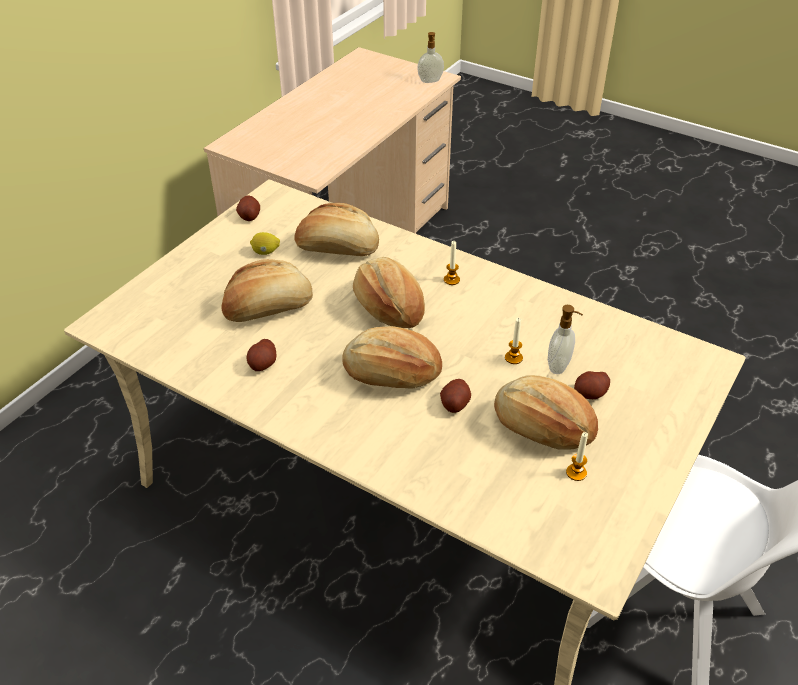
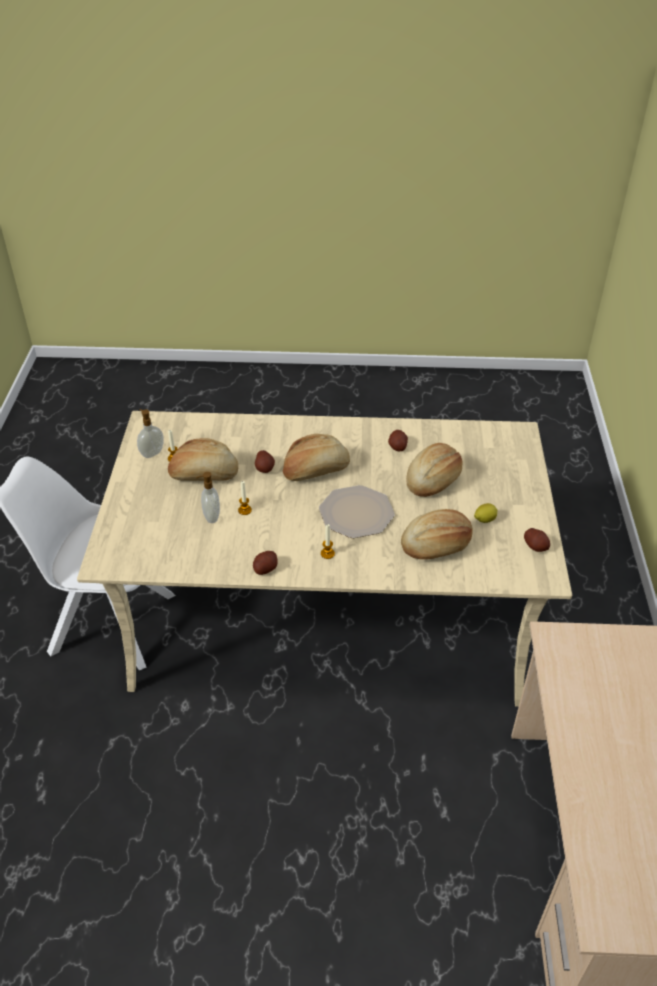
camera: 150 degrees right, 0 degrees up
bread [353,257,425,328] -> plate [319,485,395,538]
soap dispenser [417,32,444,83] -> soap dispenser moved to [137,409,164,458]
potato [574,371,610,399] -> potato moved to [253,551,278,575]

